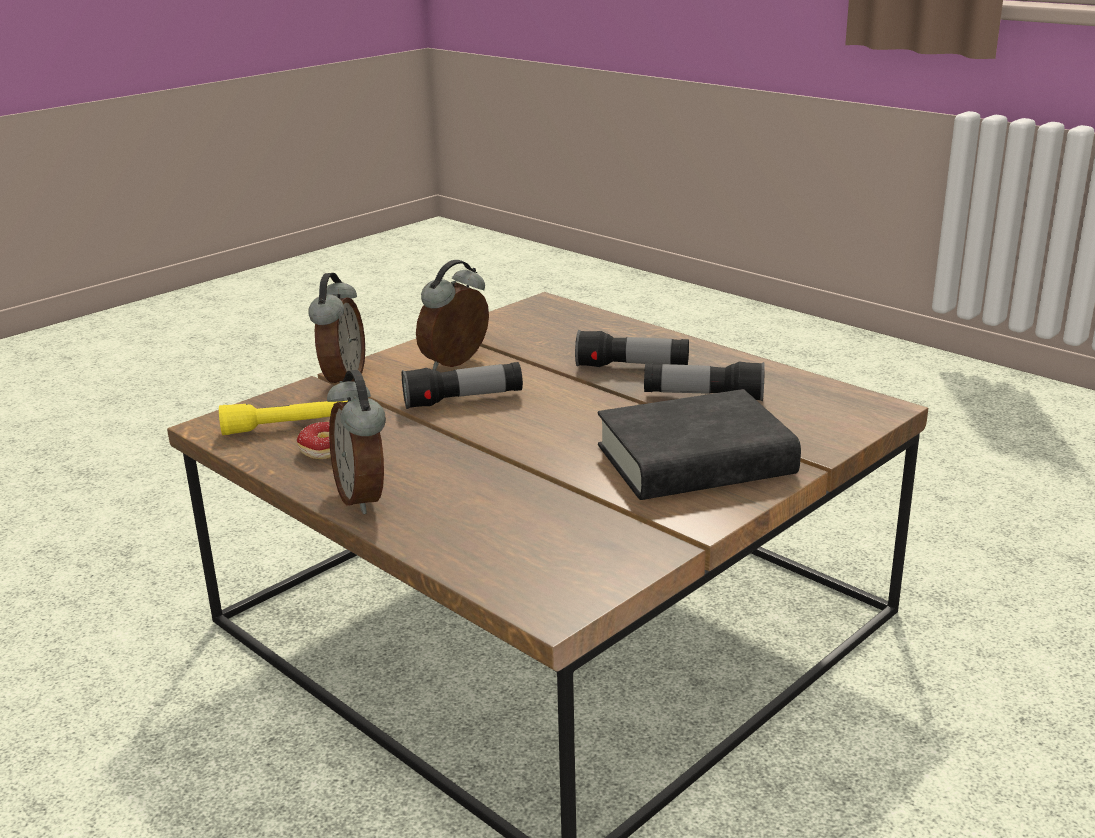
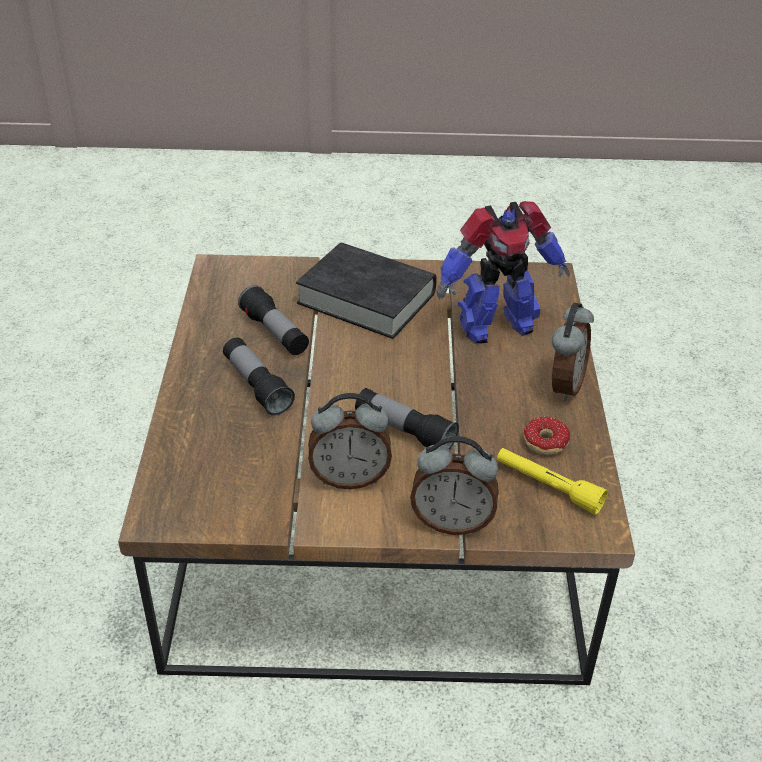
camera: 135 degrees left, 15 degrees up
alarm clock [308,273,365,383] -> alarm clock turned 135 degrees counterclockwise [410,436,499,535]
none -> toy robot [436,201,570,343]

